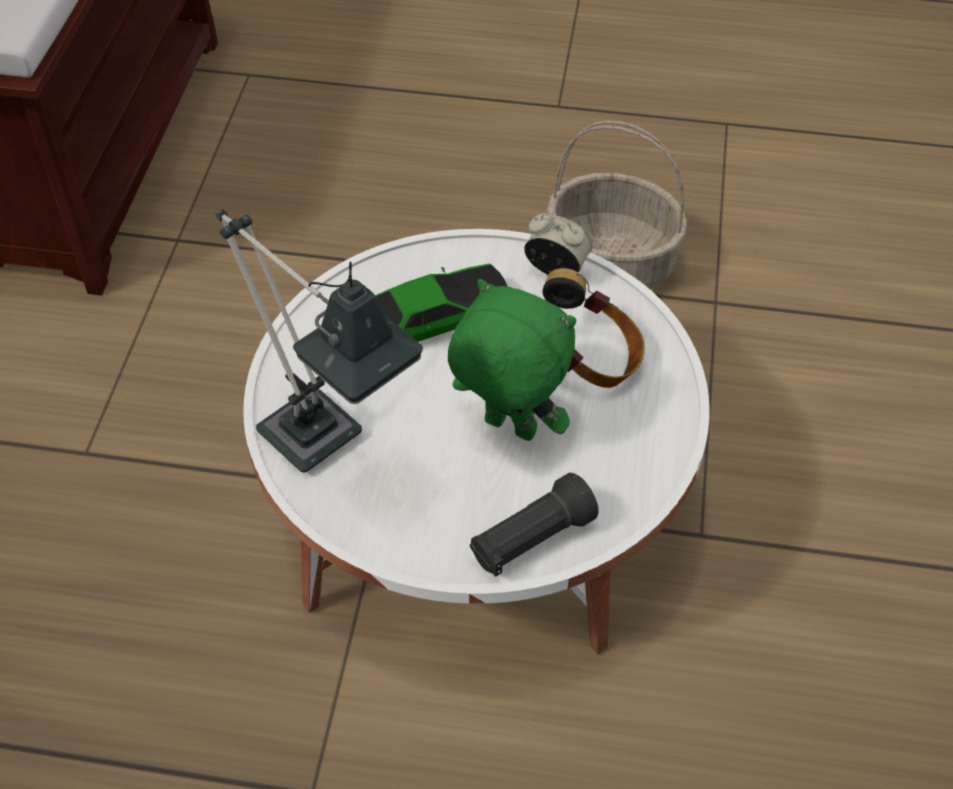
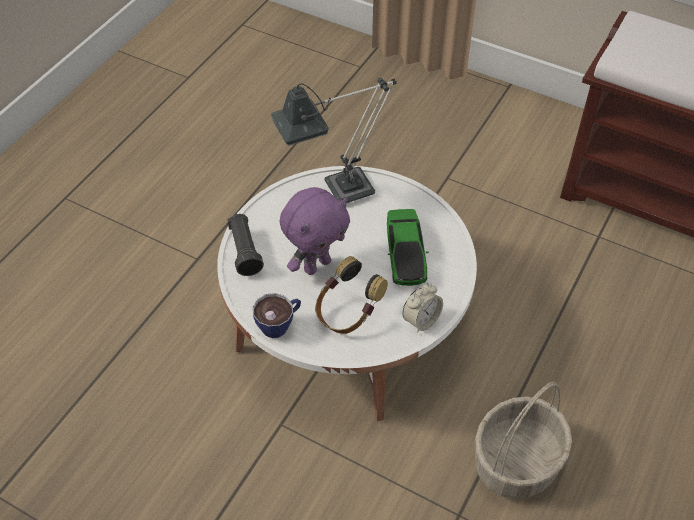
camera: 110 degrees right, 0 degrees up
green plush toy [448,279,576,441] -> purple plush toy [280,187,350,275]
none -> cup [253,293,301,338]

